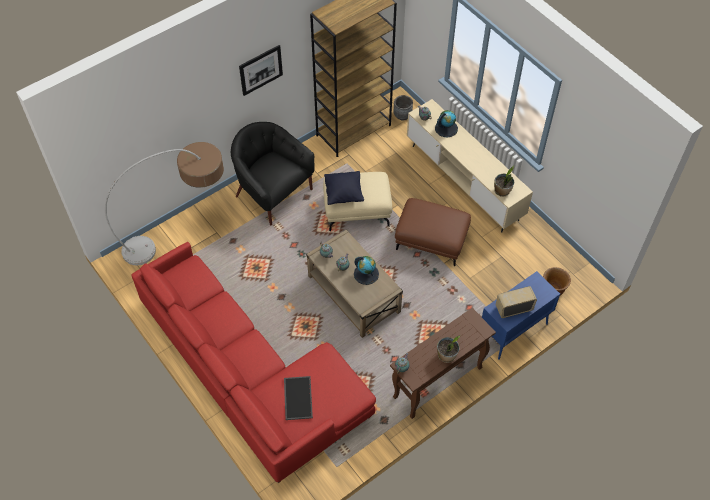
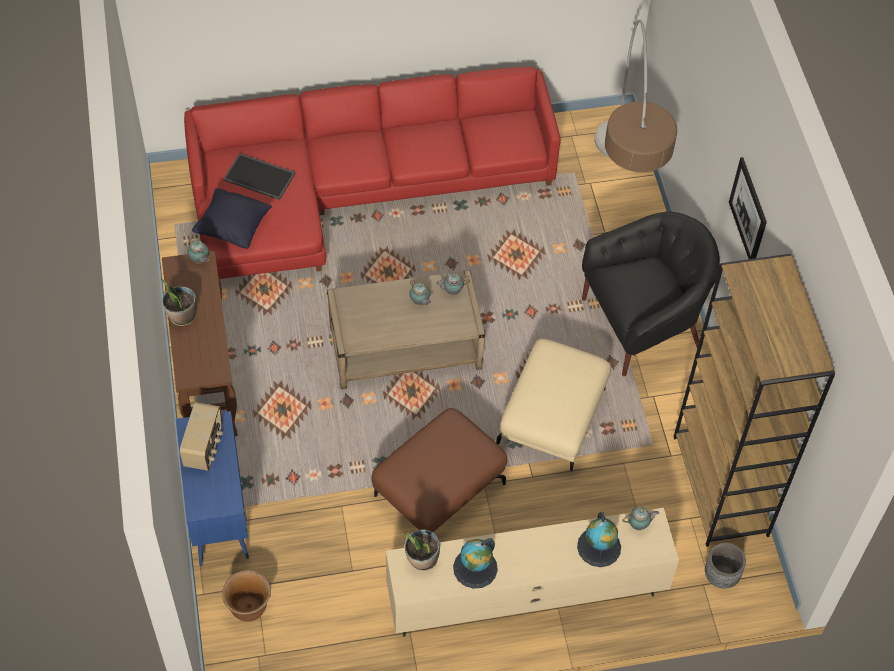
camera: 115 degrees right, 0 degrees up
black pillow [324,171,364,205] -> black pillow moved to [192,188,272,249]
globe [354,256,379,285] -> globe moved to [453,538,498,589]

